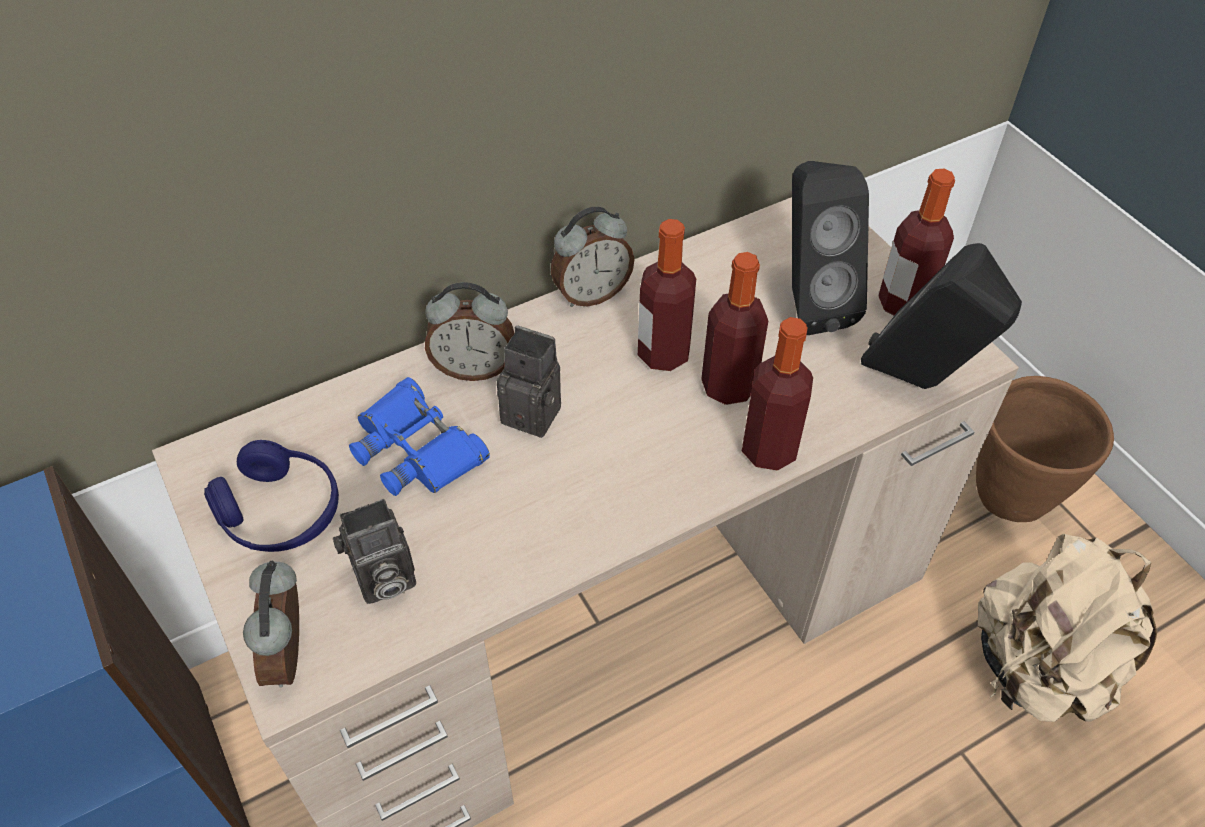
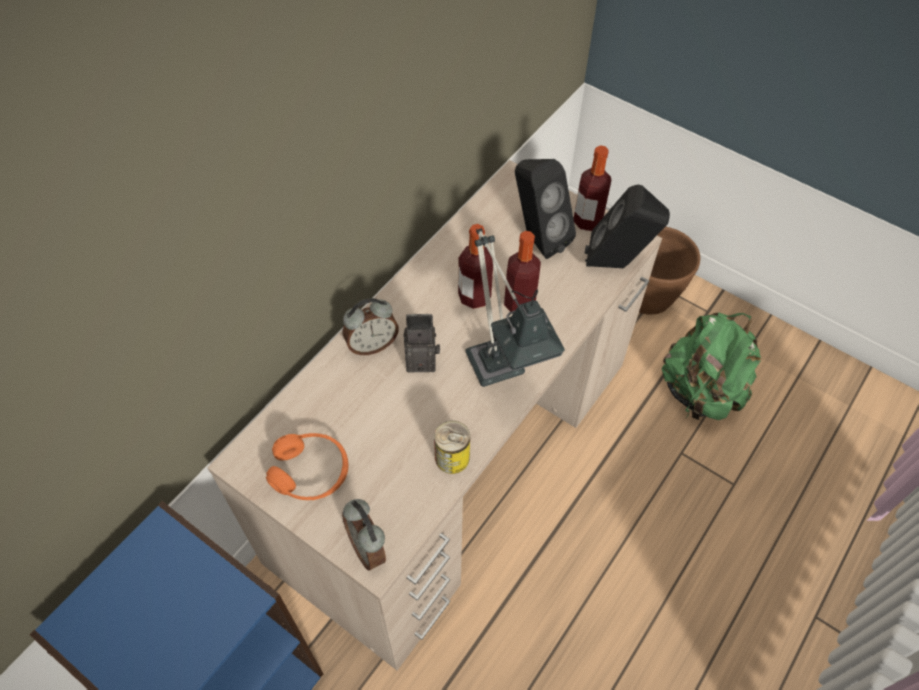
camera: 25 degrees left, 5 degrees up
blue headphones [204,440,339,552] -> orange headphones [266,433,348,500]
camera [333,499,416,604] -> none
blue binoculars [349,377,490,496] -> none
alarm clock [551,207,635,307] -> none
bottle [742,317,813,470] -> none
beige backpack [978,534,1157,722] -> green backpack [662,312,761,420]
none -> can [434,421,470,474]
none -> table lamp [466,228,565,387]

